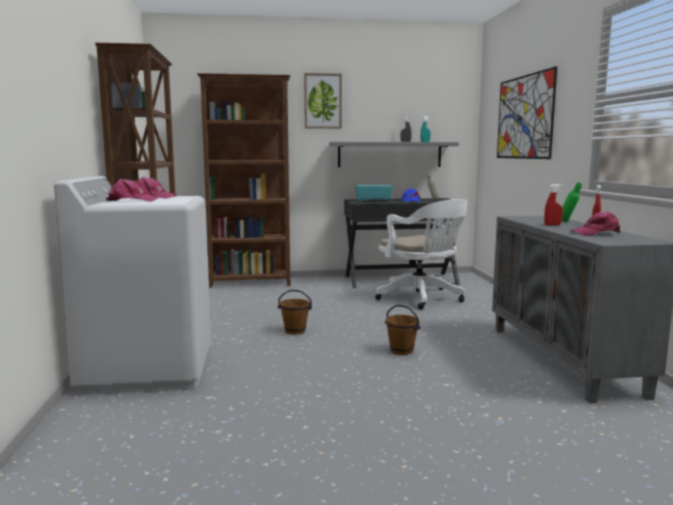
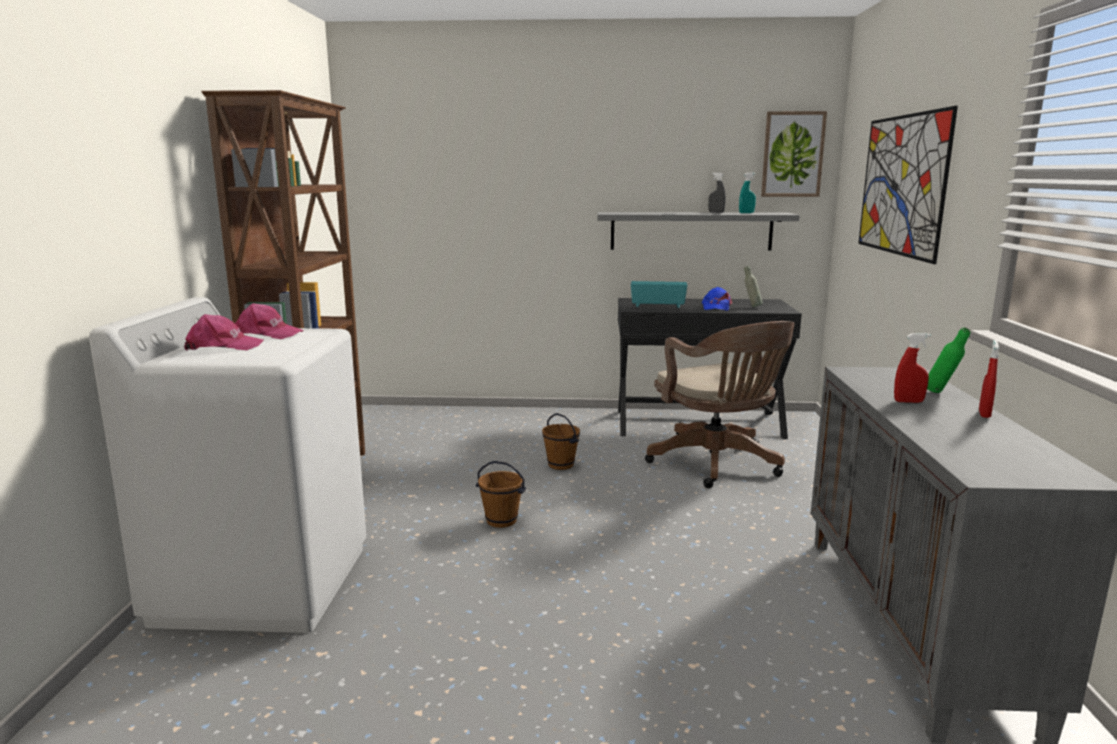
camera: 10 degrees right, 5 degrees up
brown bookcase [197,73,290,288] -> none
picture [304,73,342,129] -> picture moved to [761,111,827,197]
white office chair [375,199,468,310] -> brown office chair [645,321,795,488]
brown bucket [385,305,421,355] -> brown bucket moved to [542,413,580,470]
pink cap [571,211,620,235] -> none

